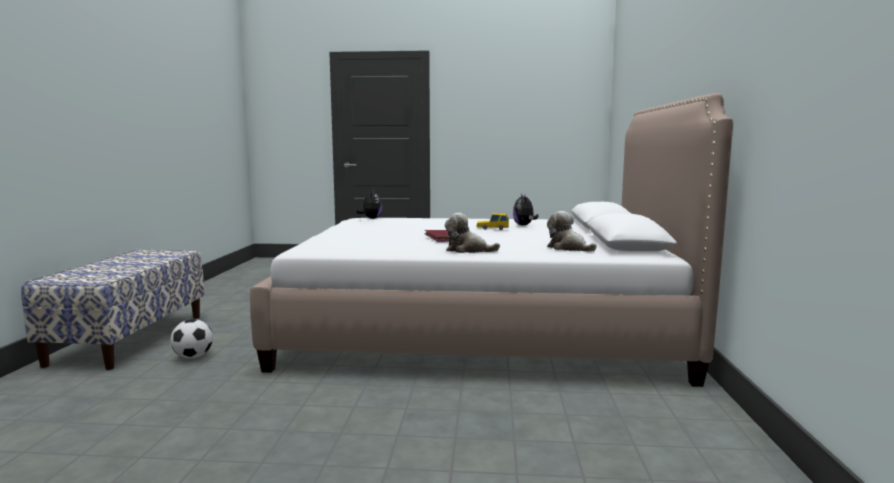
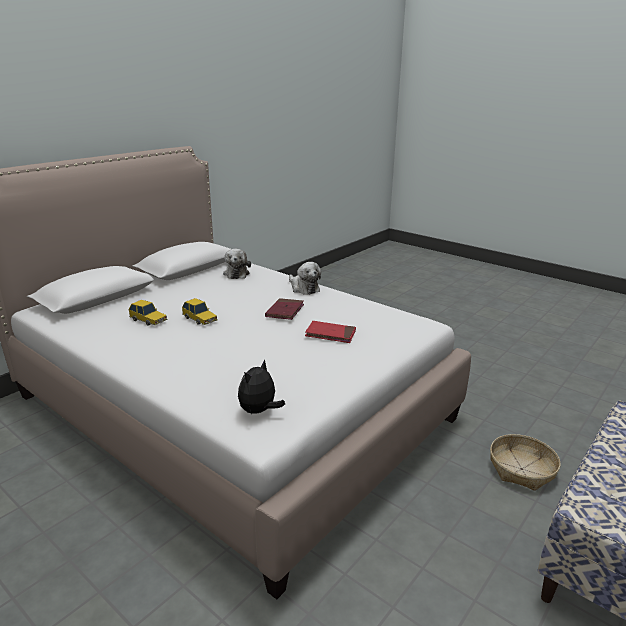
camera: 145 degrees left, 15 degrees up
football [171,319,213,359] -> basket [490,434,561,491]
plush toy [513,194,538,226] -> toy car [129,300,167,326]
none -> red book [305,321,356,343]

